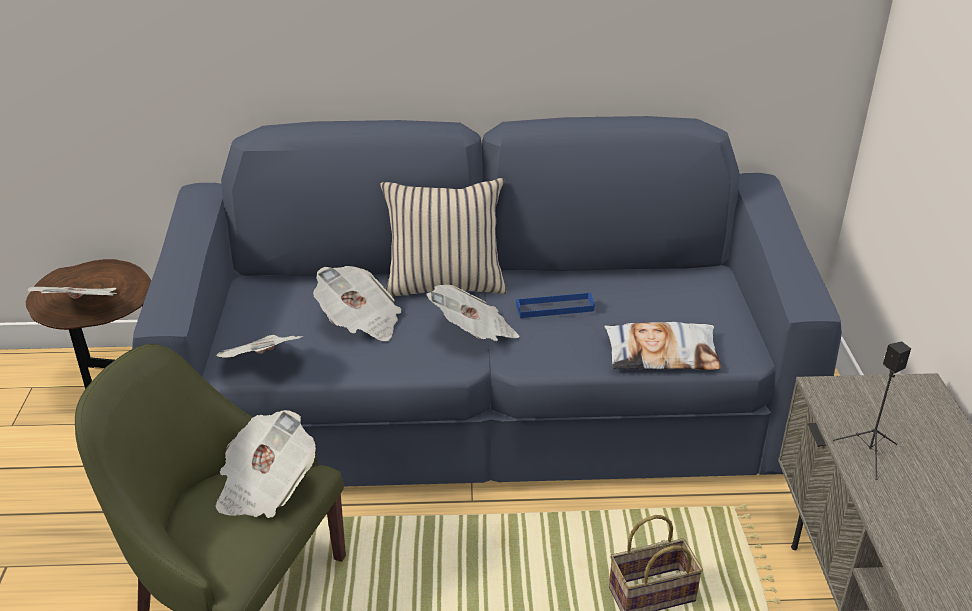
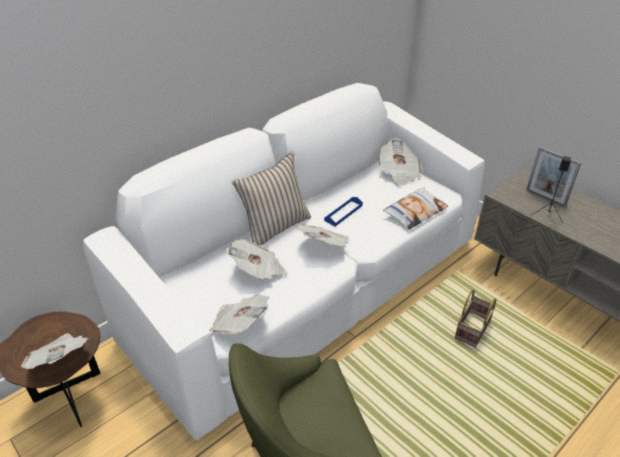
camera: 40 degrees left, 5 degrees up
blue sofa [132,116,842,486] -> white sofa [83,83,485,440]
newspaper [216,410,316,518] -> newspaper moved to [379,138,422,186]
none -> picture frame [526,147,581,207]

